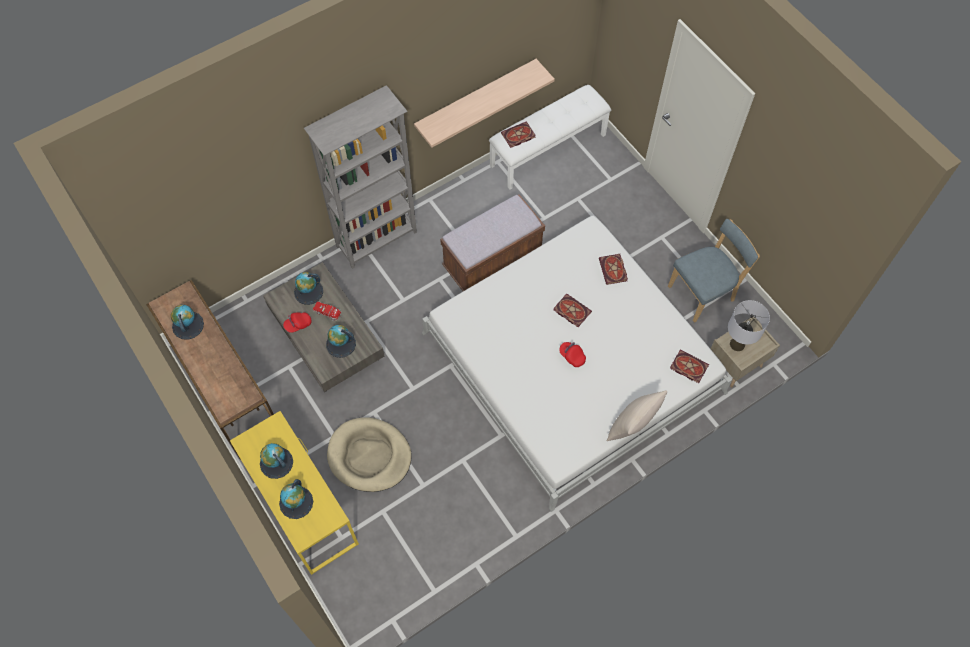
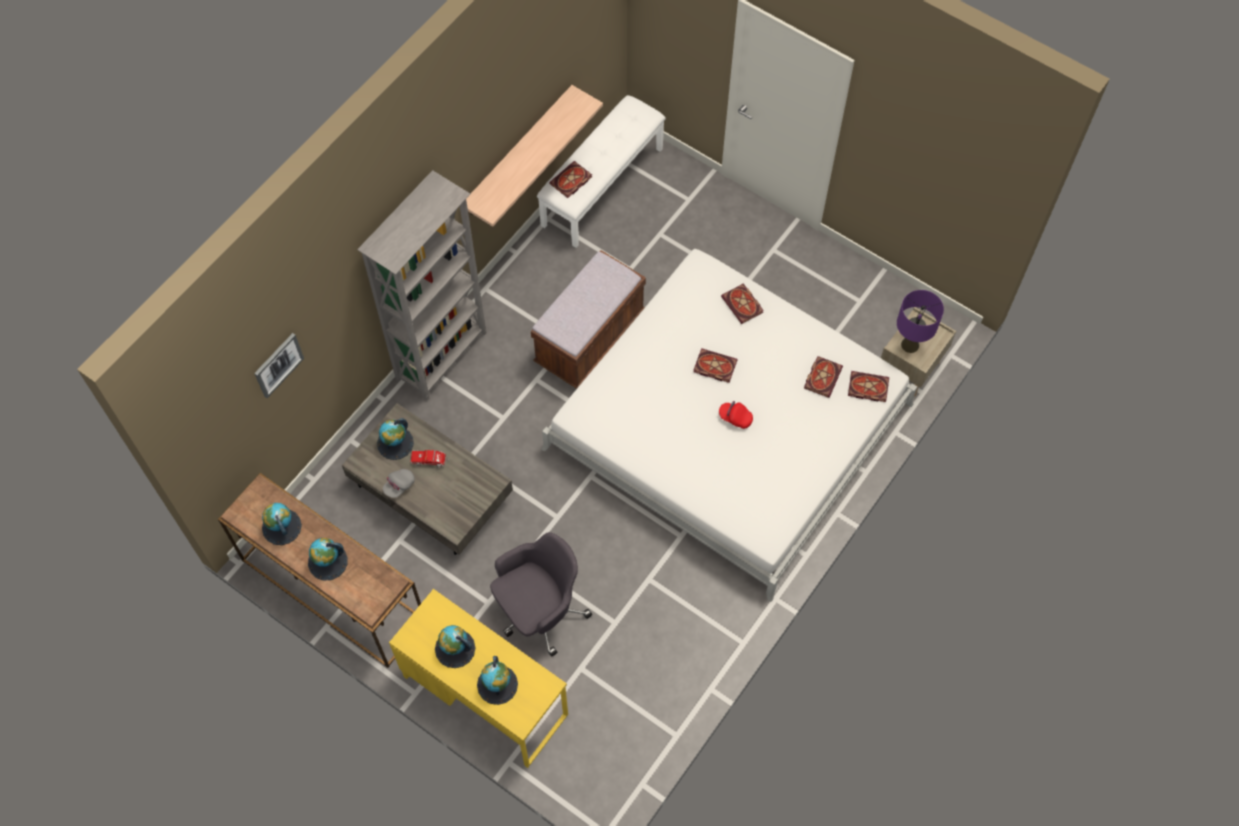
camera: 20 degrees left, 0 degrees up
red cap [283,312,311,333] -> grey cap [383,469,415,498]
globe [326,325,356,358] -> globe moved to [308,538,348,581]
beige dog bed [327,417,412,492] -> grey office chair [490,532,592,657]
beige pillow [607,390,667,441] -> none
blue chair [668,219,760,323] -> none
grey table lamp [728,300,770,351] -> purple table lamp [897,290,944,353]
none -> picture [254,333,304,398]
none -> book [804,356,843,398]

